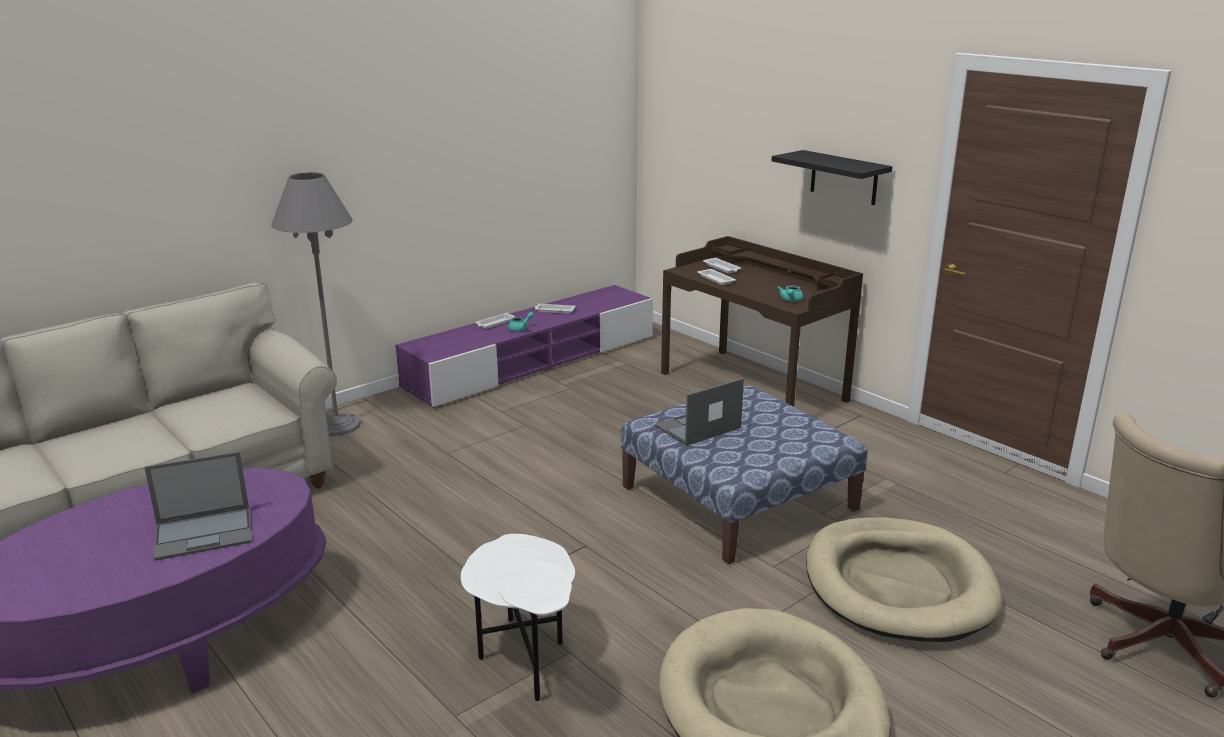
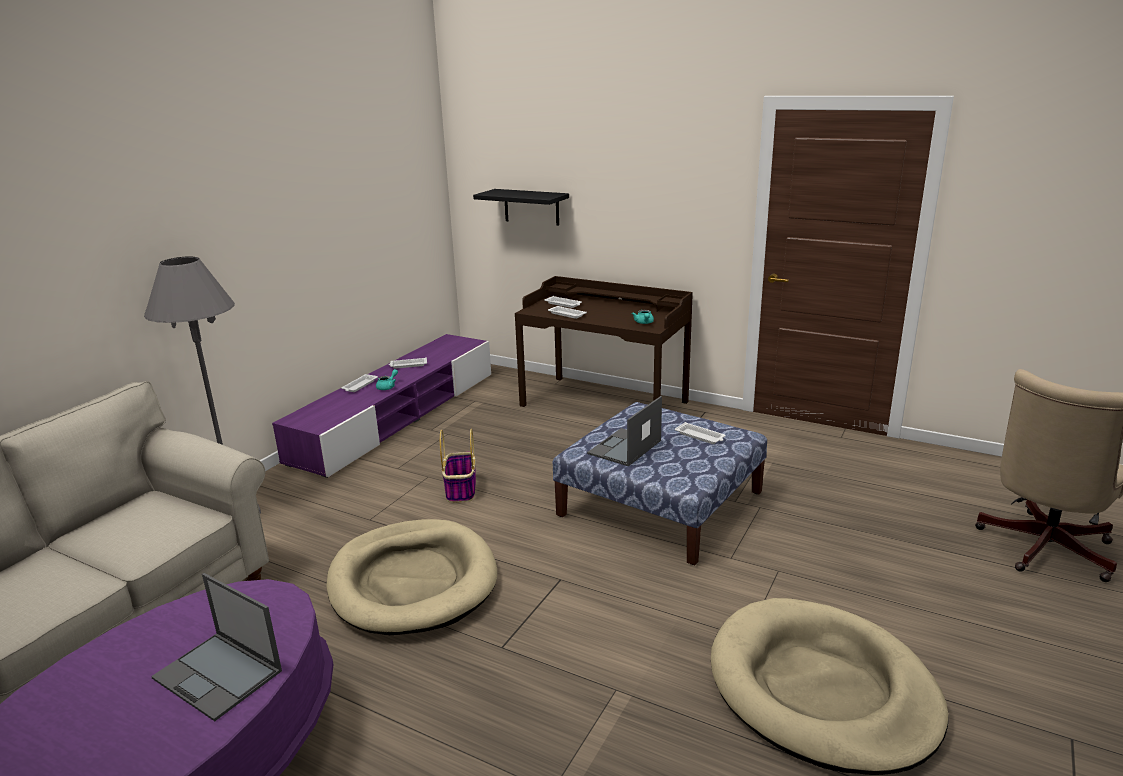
camera: 20 degrees left, 0 degrees up
laptop [144,451,252,561] -> laptop turned 75 degrees clockwise [151,573,282,721]
white side table [461,534,575,701] -> none
black shelf [772,150,892,205] -> black shelf moved to [473,189,569,226]
beige dog bed [806,517,1002,642] -> beige dog bed moved to [326,519,497,635]
none -> basket [440,429,476,503]
none -> white tray [675,422,725,444]

